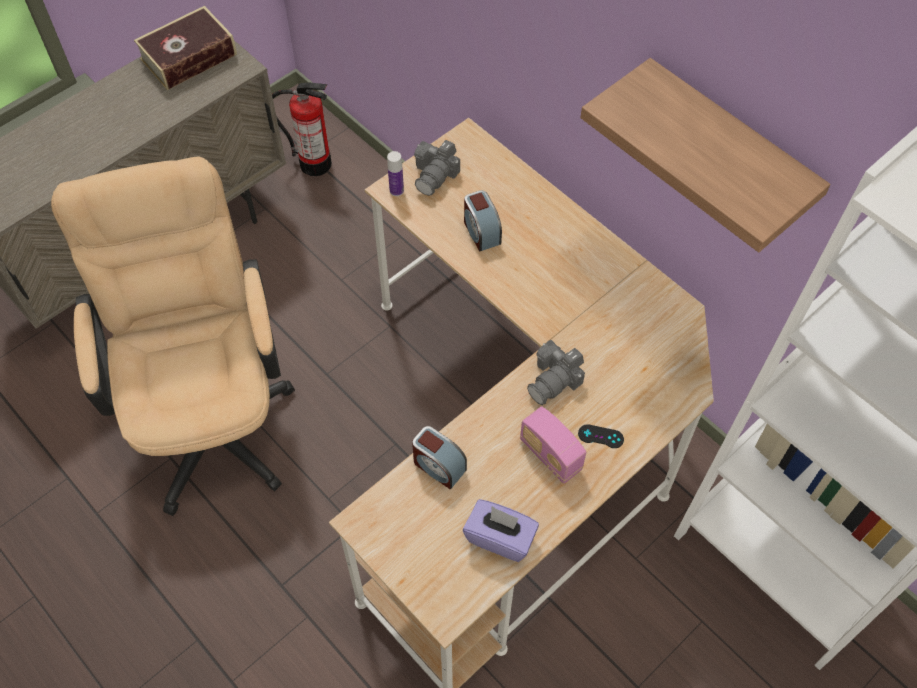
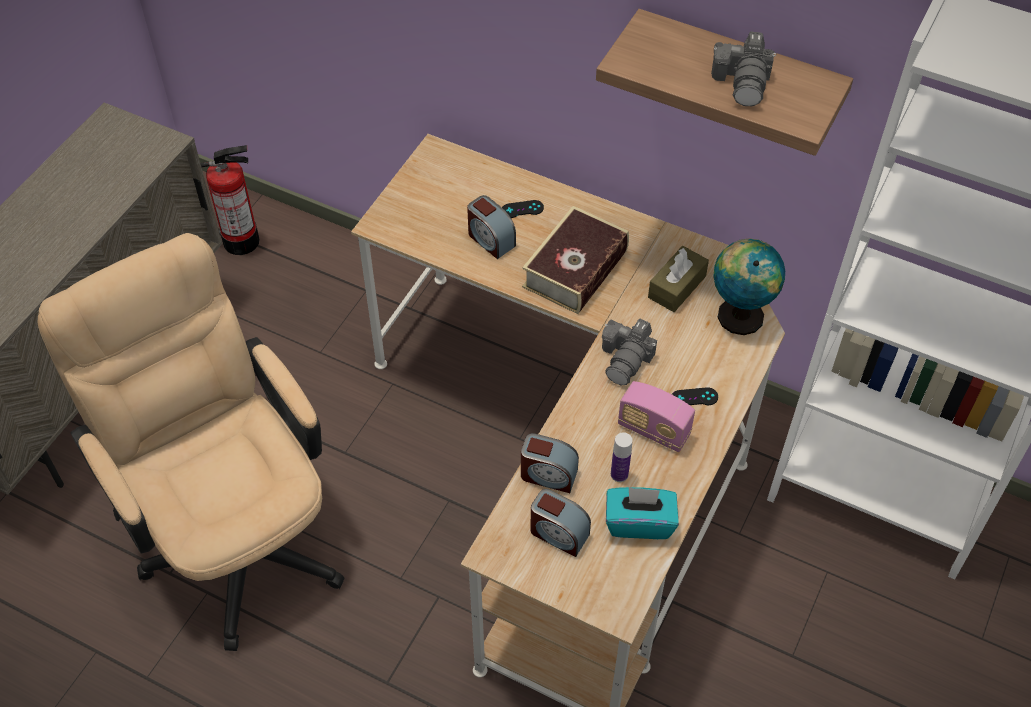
camera: 20 degrees left, 5 degrees down
book [134,6,237,90] -> book moved to [522,206,629,314]
bottle [387,151,404,196] -> bottle moved to [611,432,633,482]
camera [414,140,460,196] -> camera moved to [711,31,776,106]
purple tissue box [463,499,539,562] -> turquoise tissue box [606,487,679,539]
none -> black game controller [502,200,544,218]
none -> alarm clock [530,489,591,557]
none -> brown tissue box [648,246,709,312]
none -> globe [714,238,785,335]

